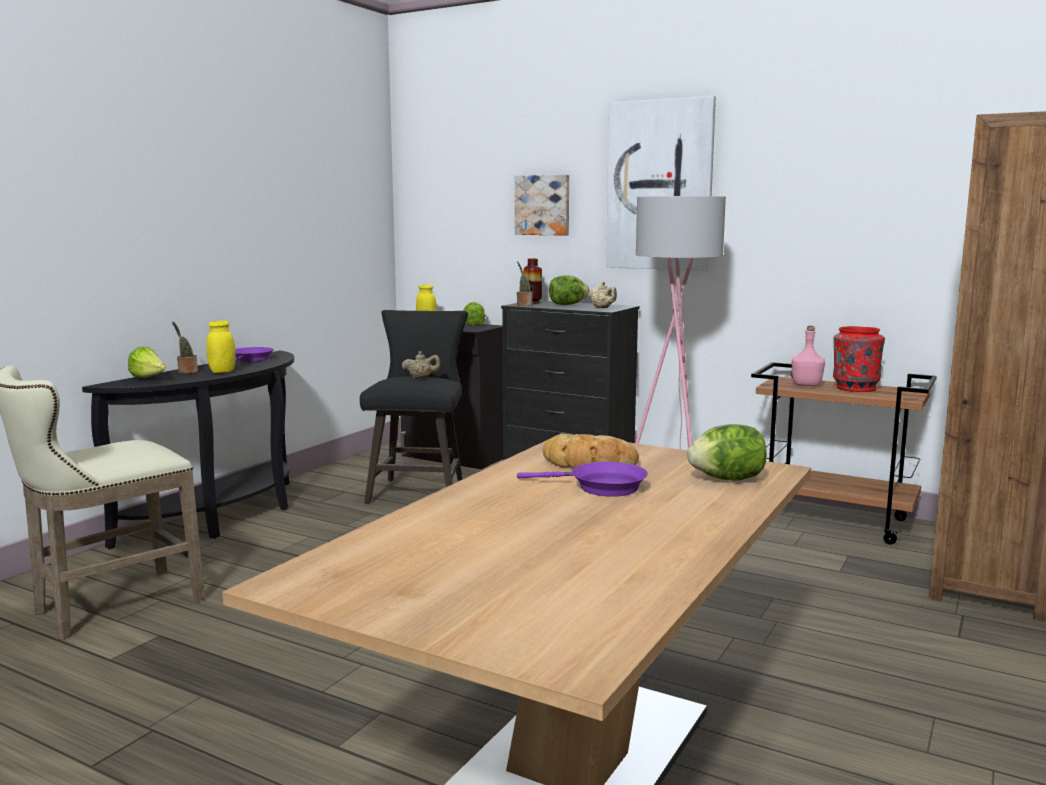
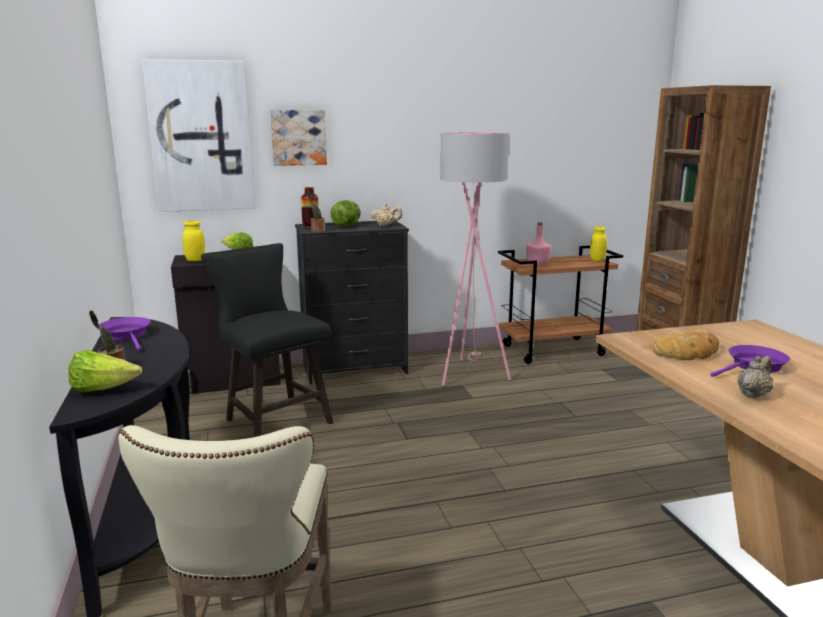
camera: 45 degrees left, 5 degrees up
yellow jar [206,321,235,373] -> yellow jar moved to [590,226,607,261]
beige teapot [402,351,441,379] -> beige teapot moved to [738,356,773,399]
picture [606,96,716,271] -> picture moved to [142,59,255,212]
lettuce [687,424,767,481] -> none
red vase [833,326,885,392] -> none

